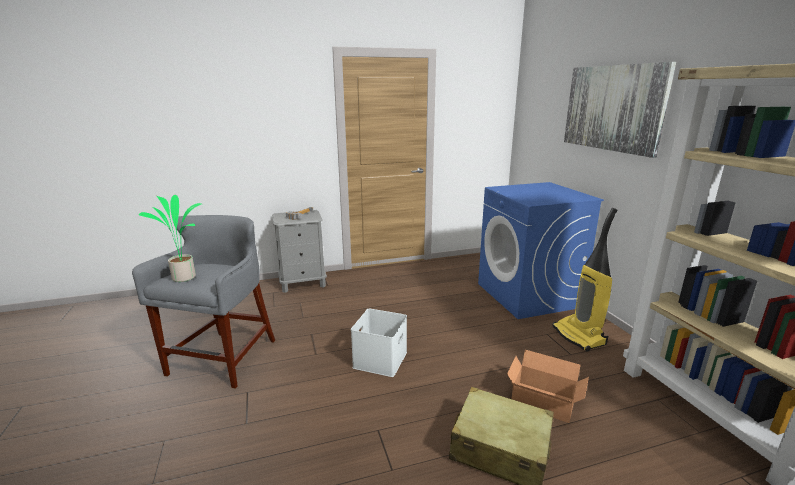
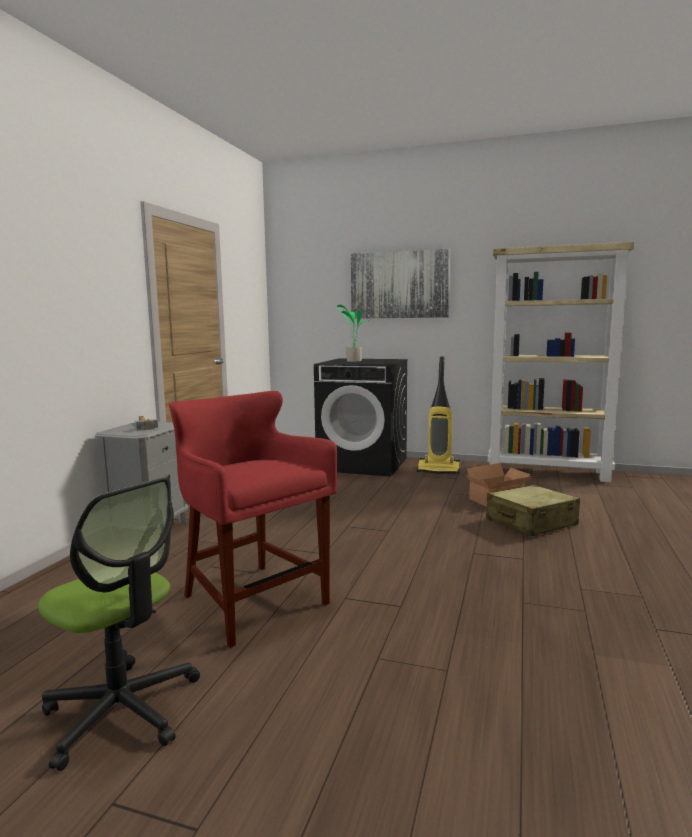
camera: 55 degrees left, 10 degrees down
grey stool [132,215,276,389] -> red stool [169,391,337,648]
potted plant [139,195,201,282] -> potted plant moved to [337,305,368,362]
white storage box [351,308,407,377] -> none
blue washing machine [478,182,604,319] -> black washing machine [314,359,408,477]
none -> office chair [38,477,200,771]

